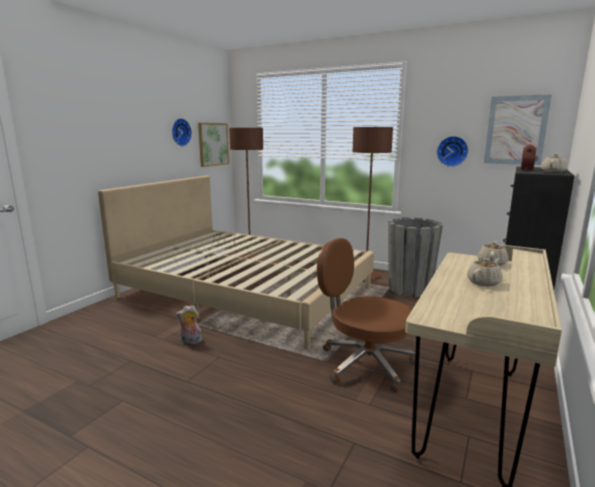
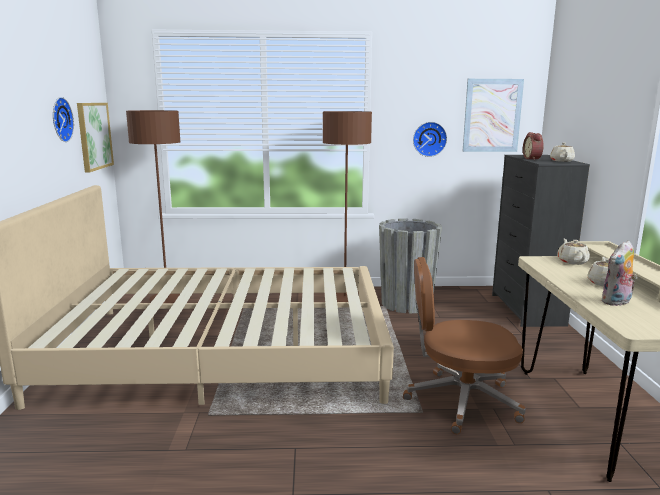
camera: 30 degrees left, 0 degrees up
plush toy [176,305,202,344] -> plush toy moved to [601,241,637,306]

